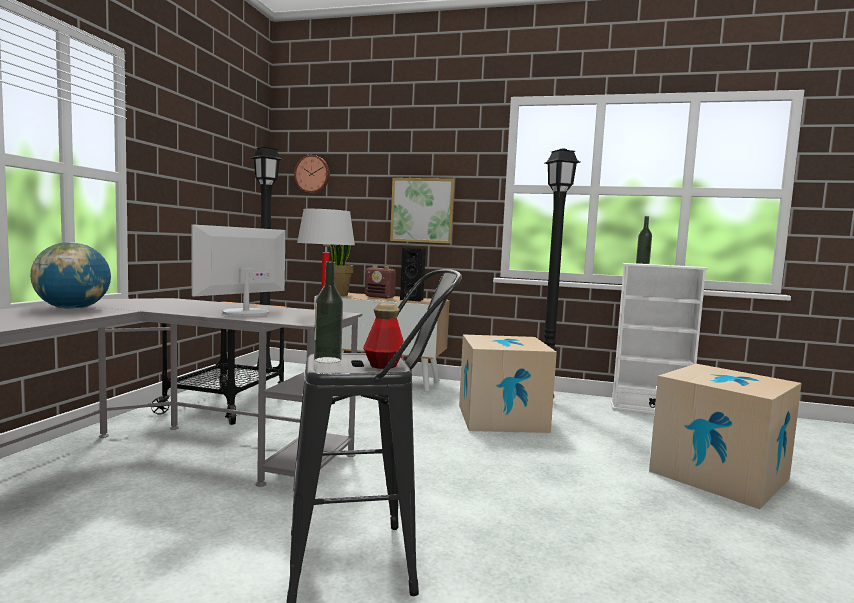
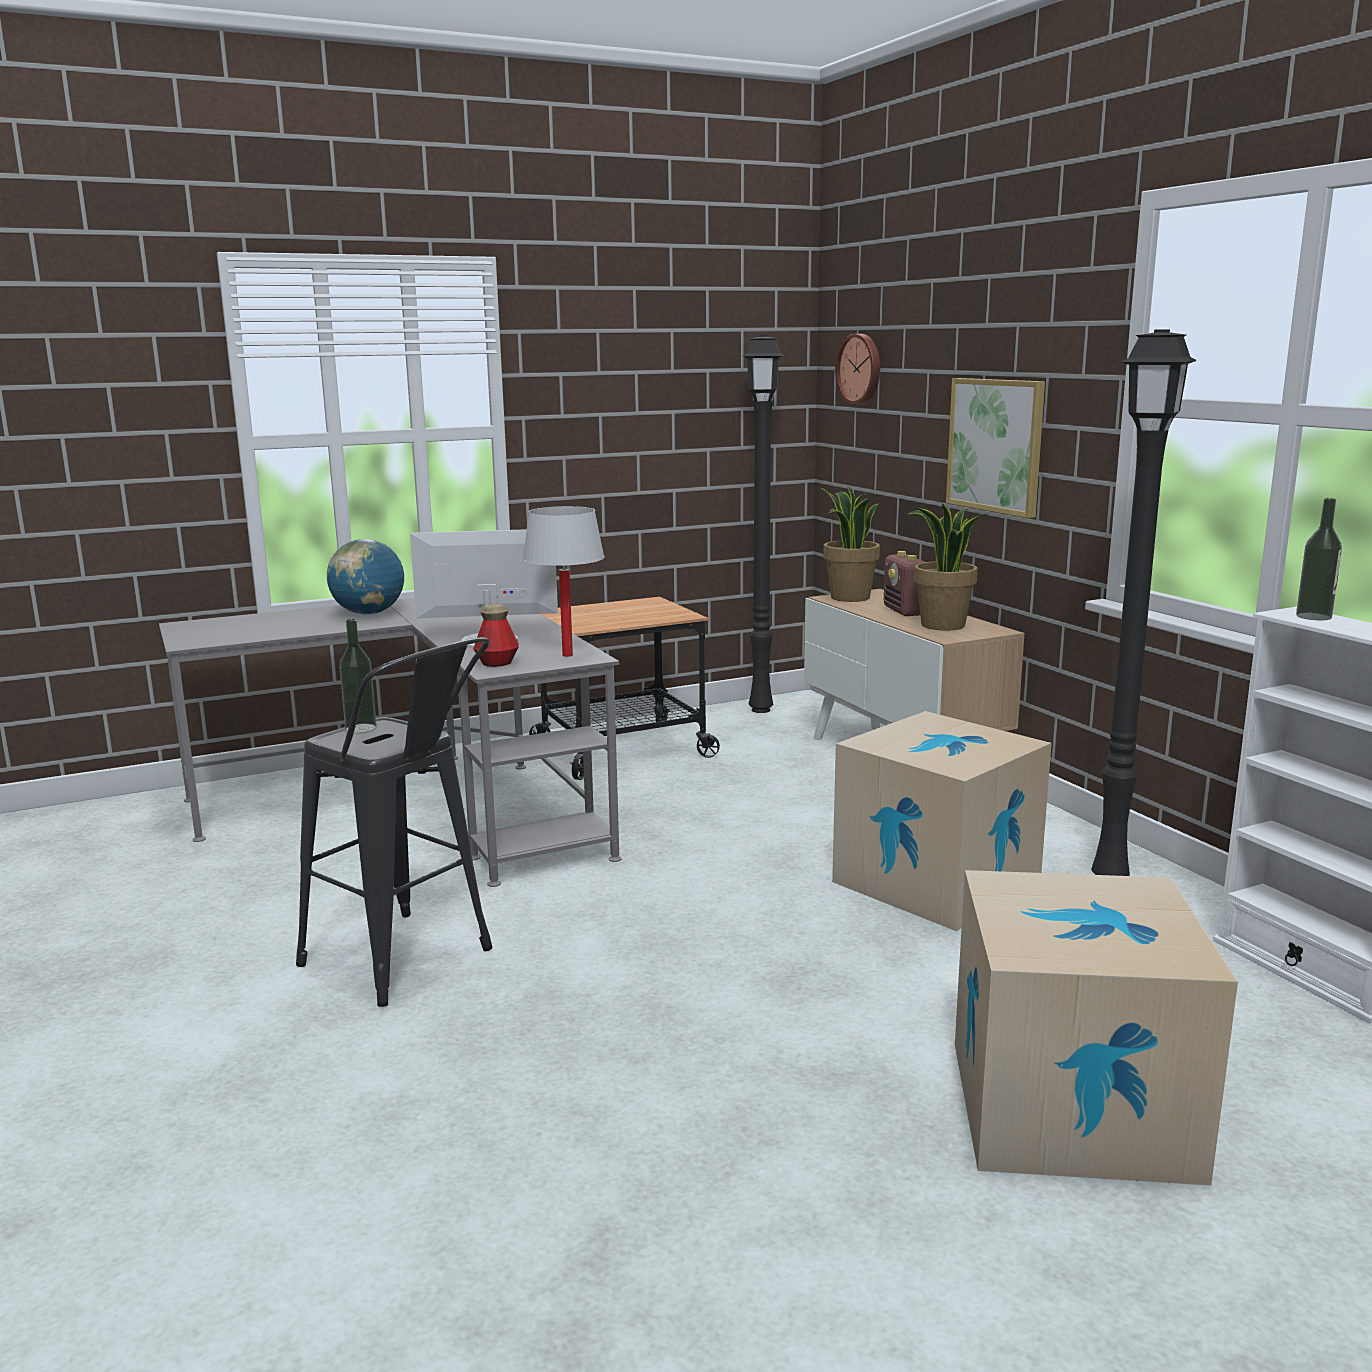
camera: 50 degrees right, 10 degrees up
bottle [363,303,404,369] -> bottle moved to [474,604,519,667]
black speaker [400,248,426,302] -> potted plant [908,503,987,631]

